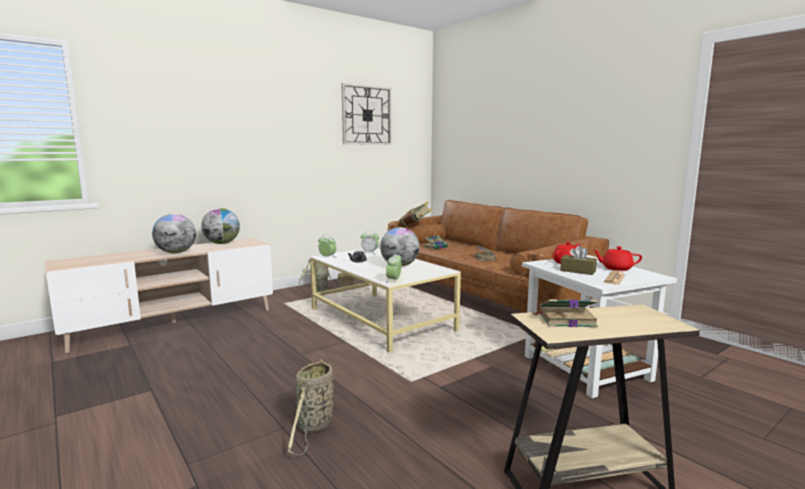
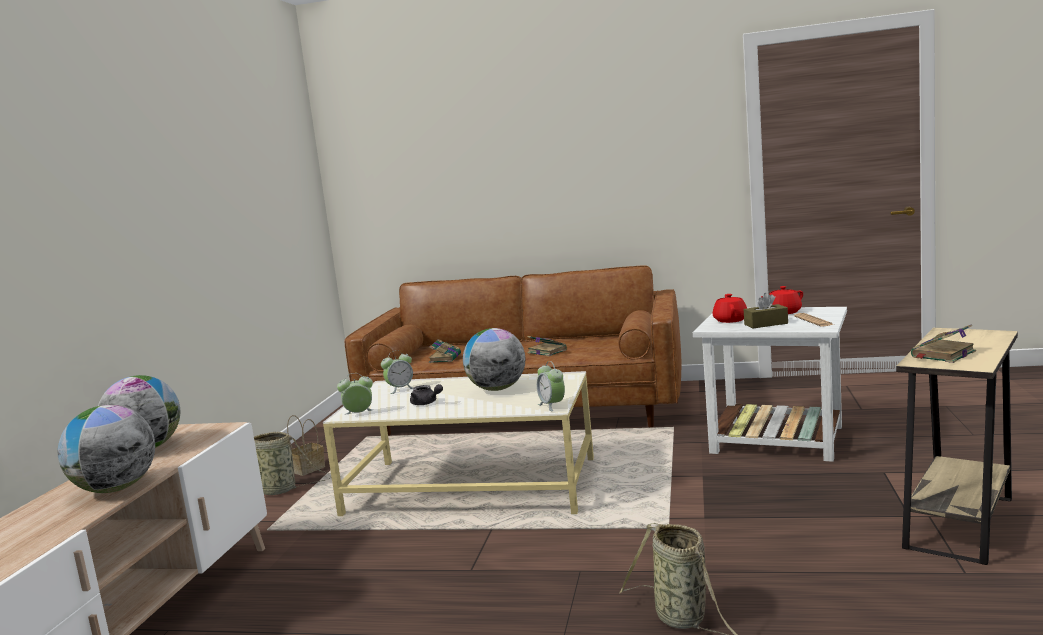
camera: 40 degrees left, 0 degrees up
wall clock [341,83,392,145] -> none
book [399,202,432,227] -> none

